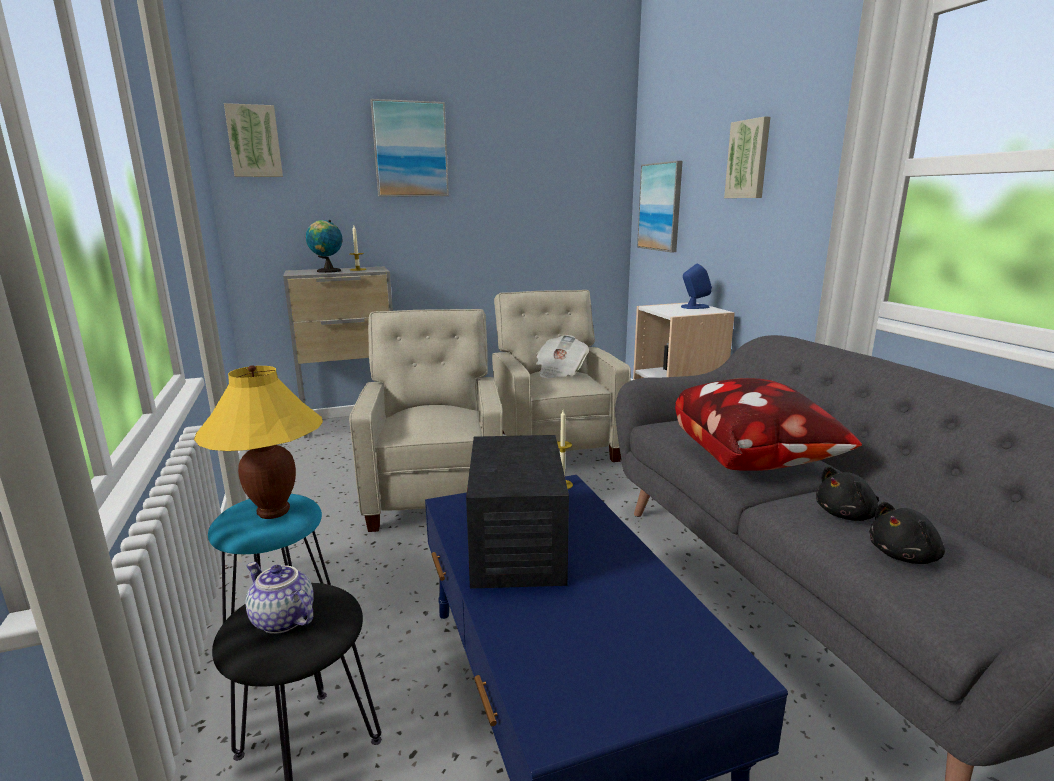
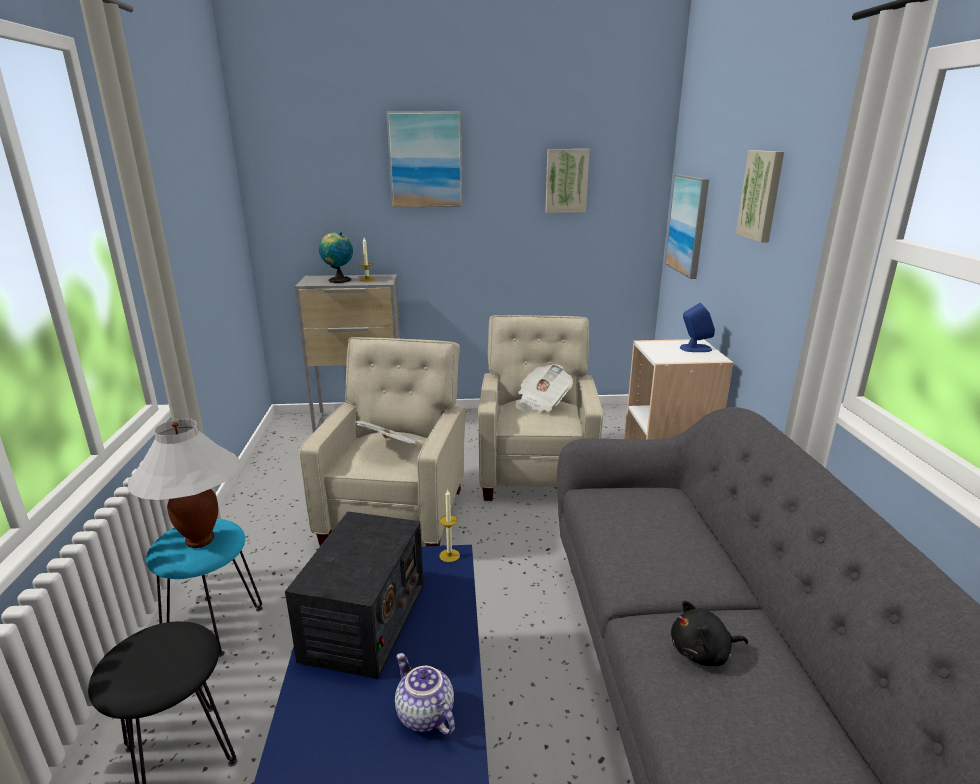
camera: 15 degrees right, 5 degrees up
yellow table lamp [194,365,323,519] -> white table lamp [127,419,240,548]
picture [224,103,283,177] -> picture moved to [545,149,589,213]
teapot [245,562,314,634] -> teapot moved to [395,653,455,735]
pillow [675,378,862,471] -> none
black plush toy [869,502,945,564] -> none
none -> newspaper [355,421,422,444]

